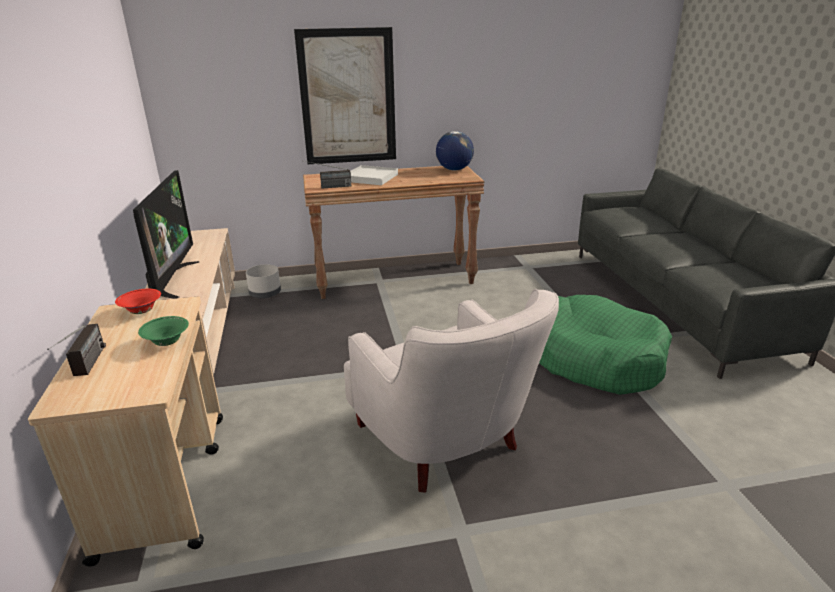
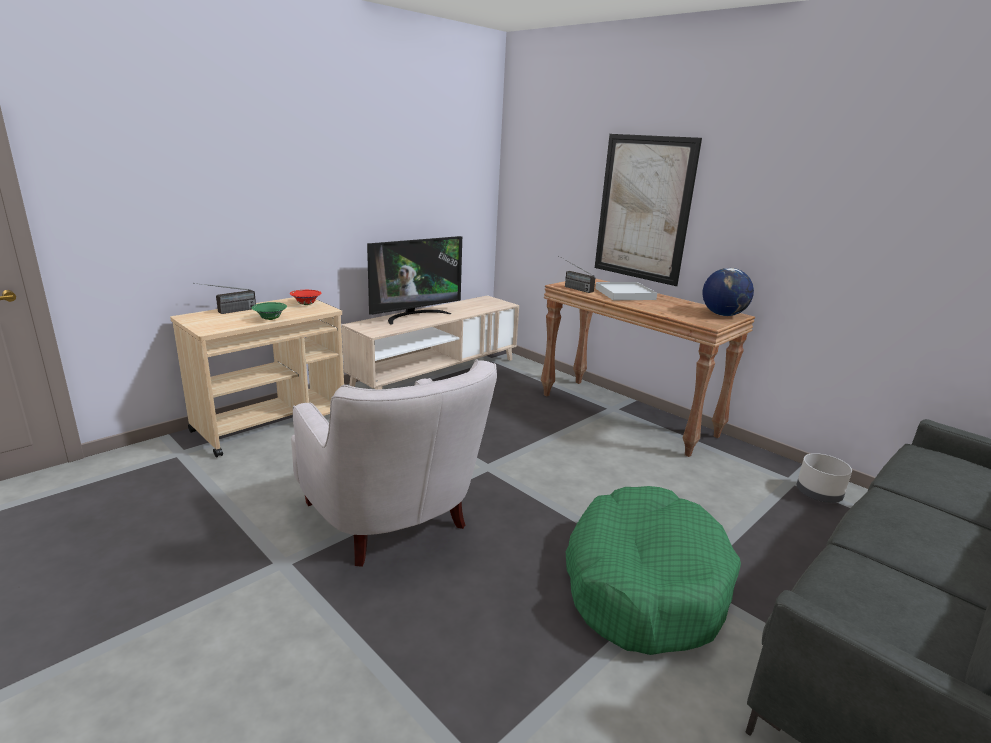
camera: 55 degrees right, 5 degrees down
grey planter [246,264,281,298] -> grey planter moved to [797,453,852,503]
white armchair [344,289,559,493] -> white armchair turned 60 degrees counterclockwise [291,359,497,567]

